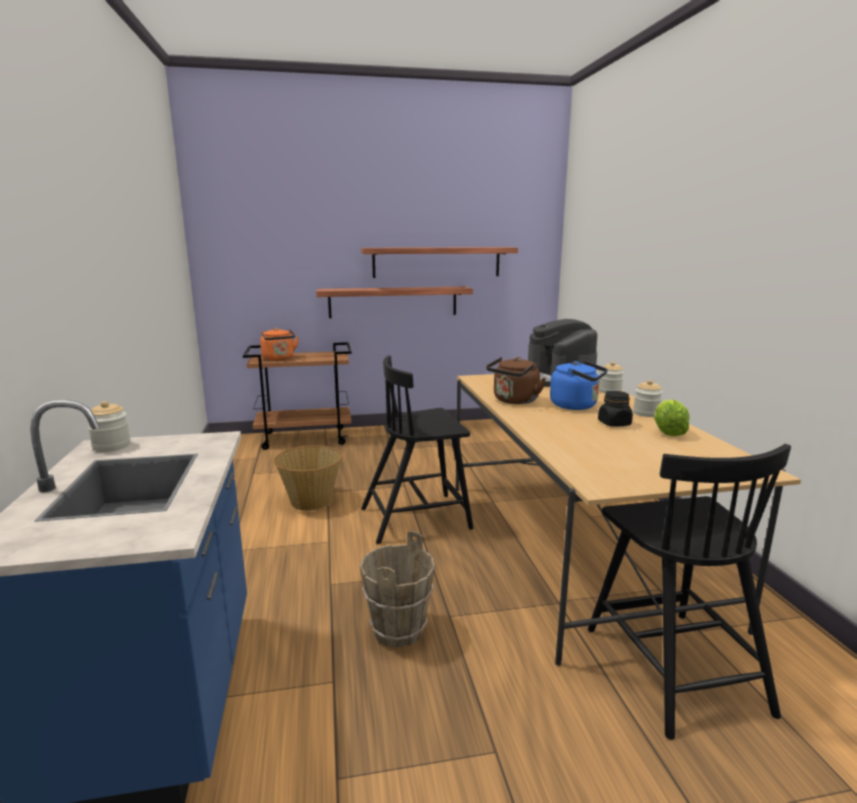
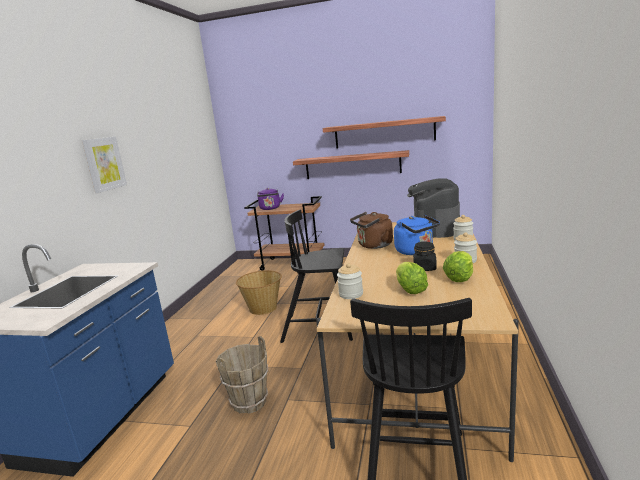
camera: 25 degrees right, 0 degrees up
jar [86,401,131,452] -> jar moved to [337,263,363,299]
orange kettle [260,328,299,360] -> purple kettle [257,188,284,210]
none -> picture [82,136,127,193]
none -> lettuce [396,262,428,294]

